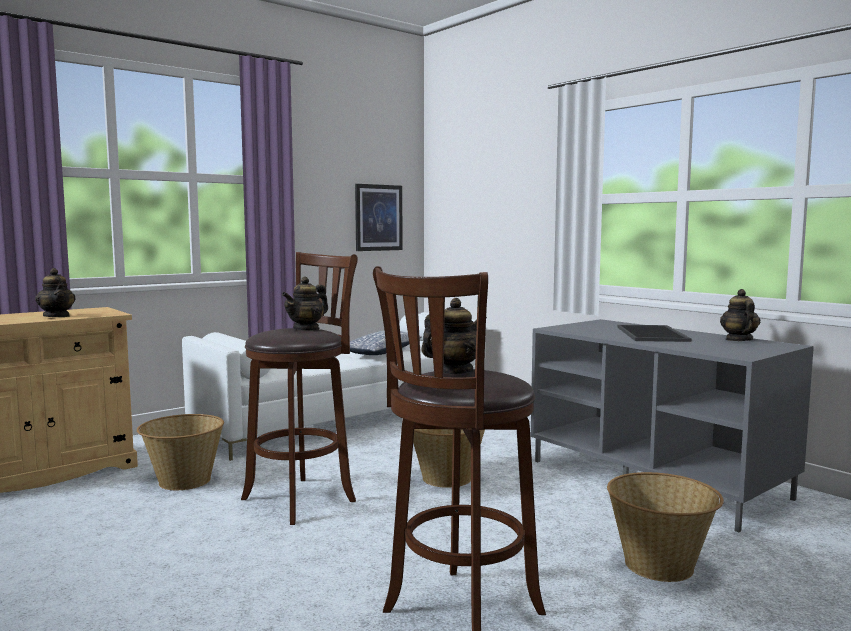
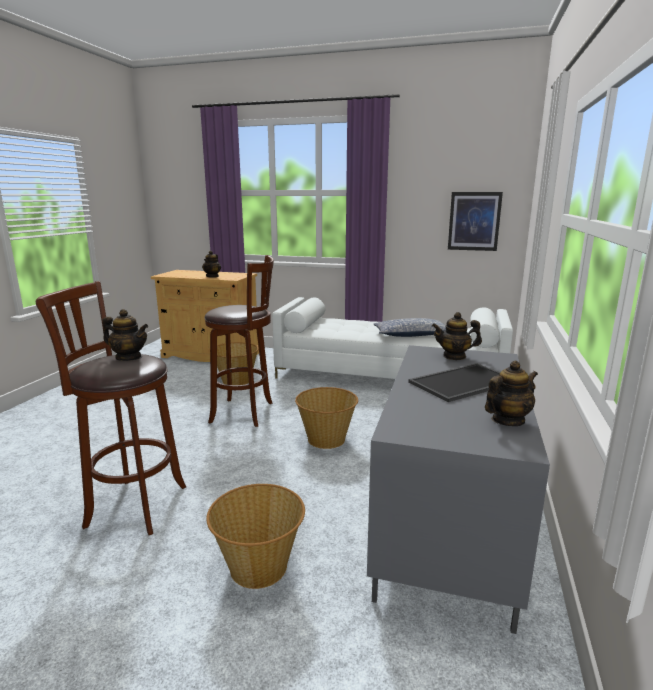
camera: 55 degrees right, 10 degrees up
teapot [282,276,328,331] -> teapot moved to [432,312,482,360]

